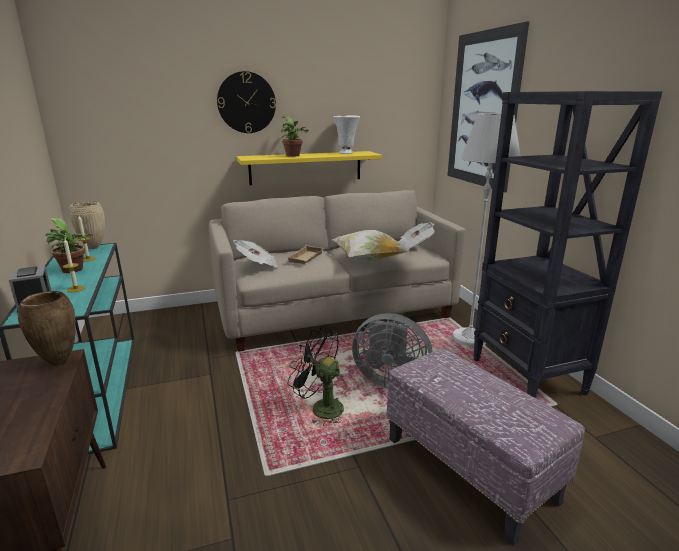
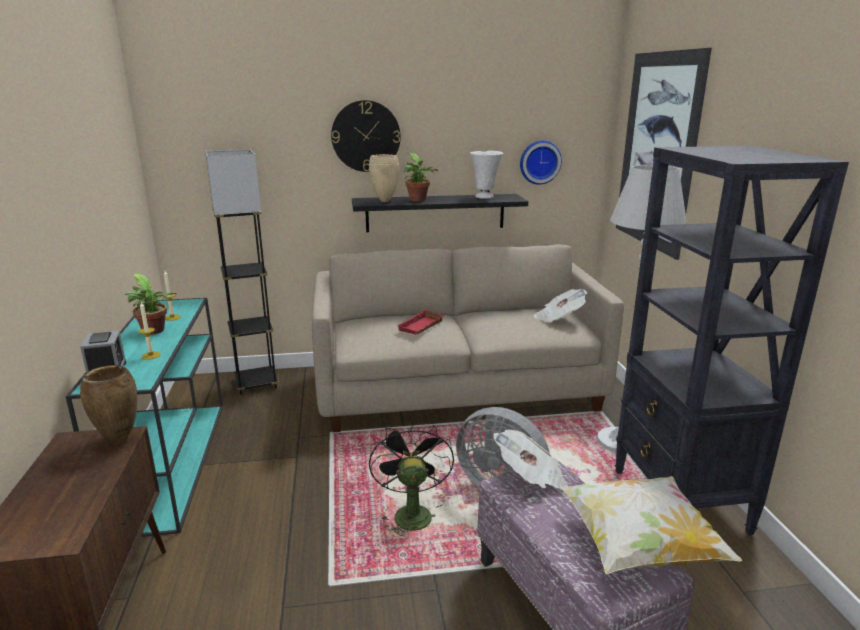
camera: 10 degrees right, 0 degrees up
beige vase [69,202,105,249] -> beige vase moved to [369,154,399,202]
newspaper [233,240,278,267] -> newspaper moved to [494,430,568,490]
yellow shelf [236,151,382,185] -> black shelf [352,194,528,232]
beige tray [287,245,324,264] -> red tray [397,309,445,334]
black fan [288,327,347,427] -> black fan turned 45 degrees clockwise [369,421,454,538]
pillow [333,230,409,261] -> pillow moved to [560,476,742,574]
none -> grey floor lamp [205,149,279,395]
none -> wall clock [520,140,562,185]

